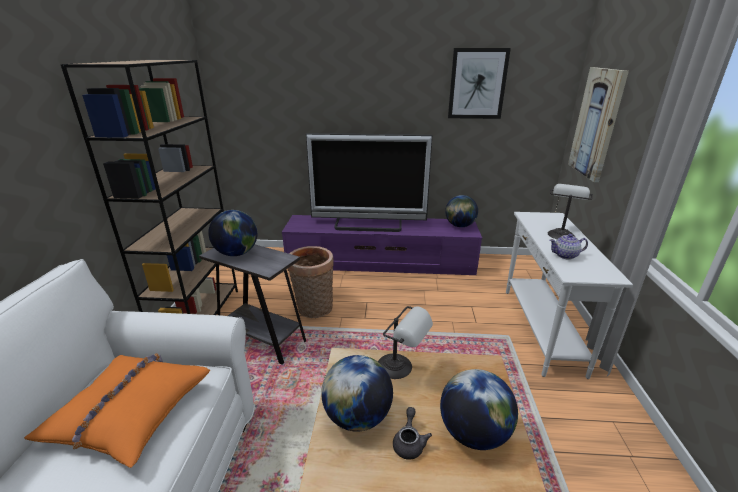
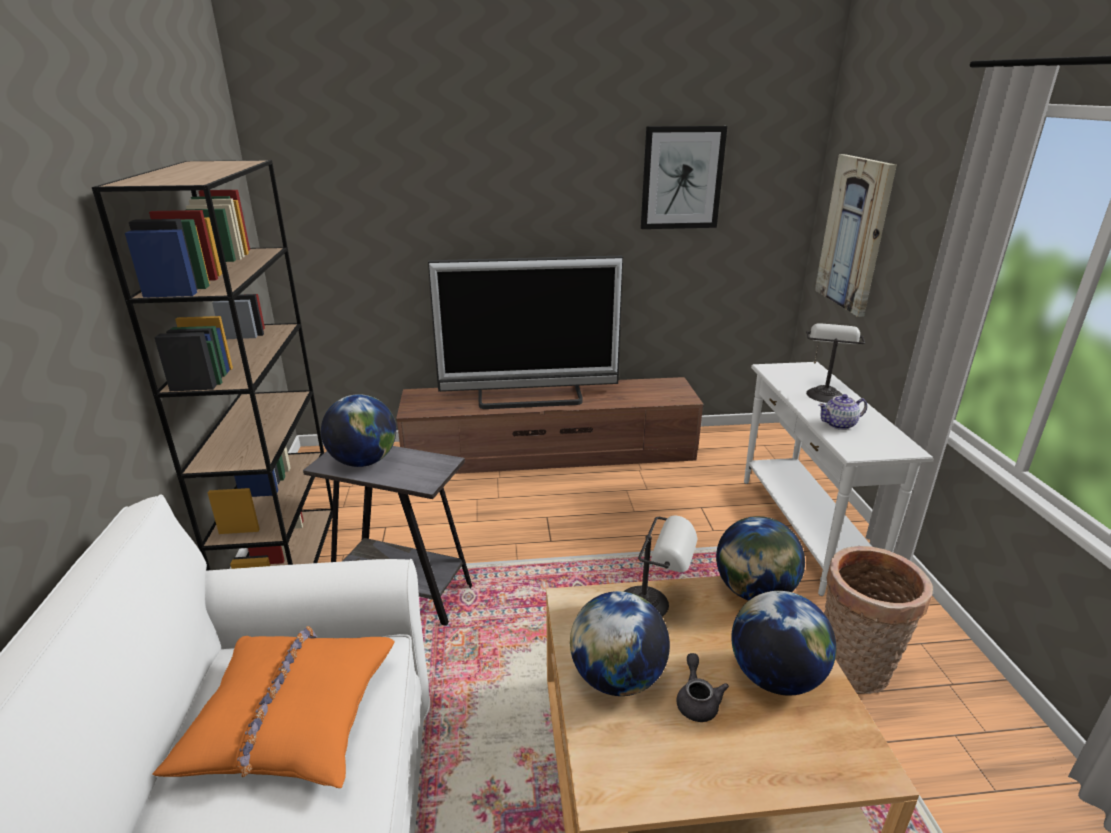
camera: 10 degrees left, 0 degrees up
purple tv stand [282,215,482,275] -> brown tv stand [396,377,704,474]
basket [288,246,333,318] -> basket moved to [824,546,933,694]
globe [445,195,478,227] -> globe moved to [716,516,805,601]

